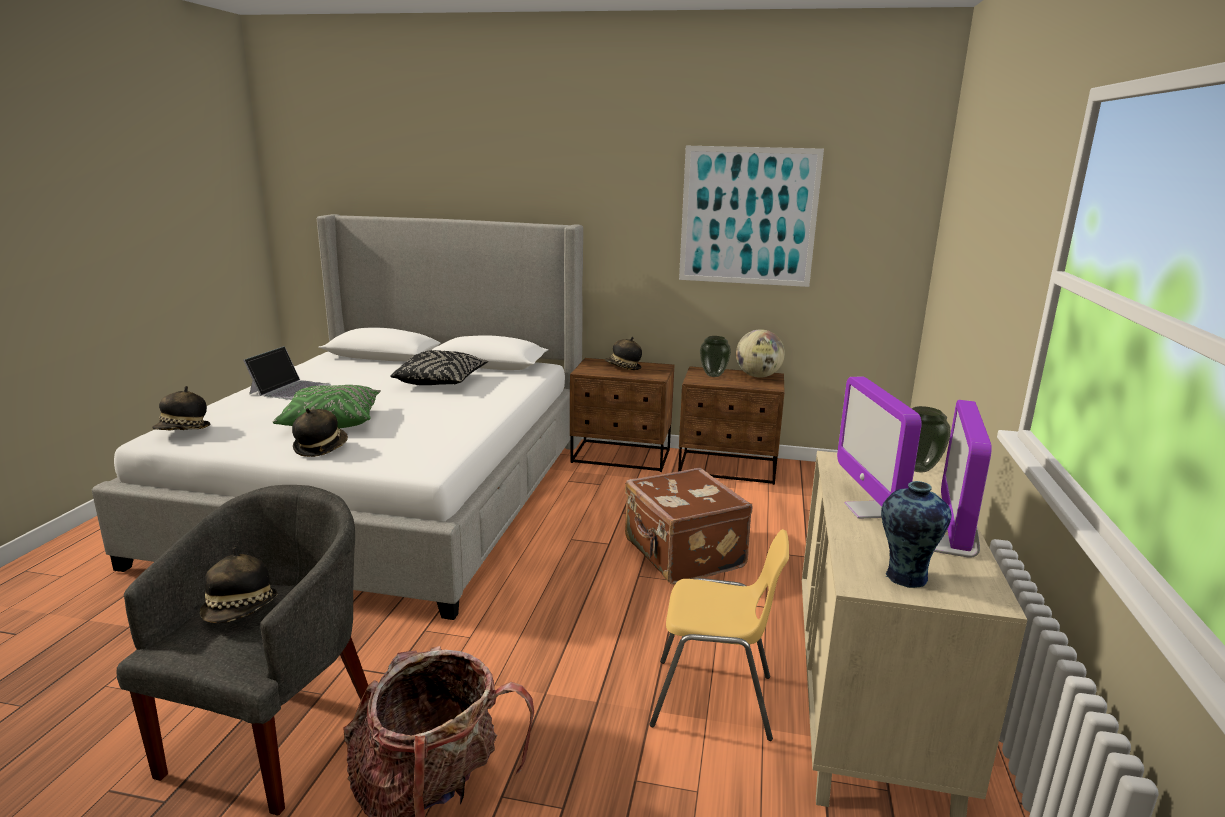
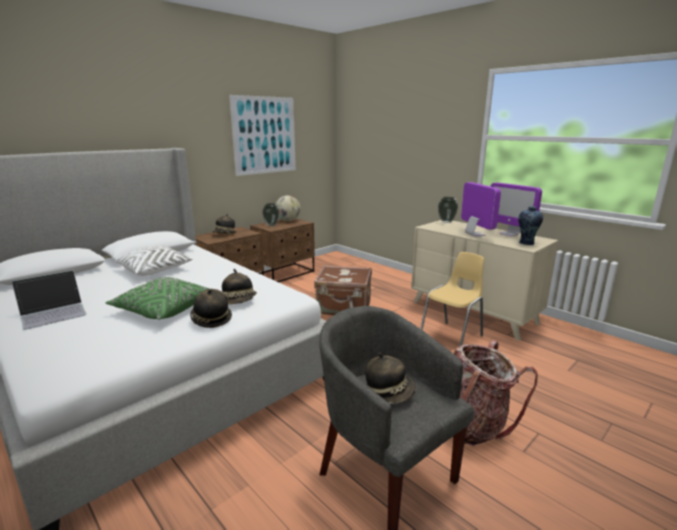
camera: 55 degrees left, 0 degrees up
hat [152,386,210,431] -> hat moved to [222,269,257,304]
laptop [243,346,331,400] -> laptop turned 90 degrees clockwise [12,270,87,330]
black pillow [391,350,489,385] -> white pillow [114,246,193,276]
monitor [837,377,922,519] -> monitor turned 135 degrees counterclockwise [461,182,501,237]

